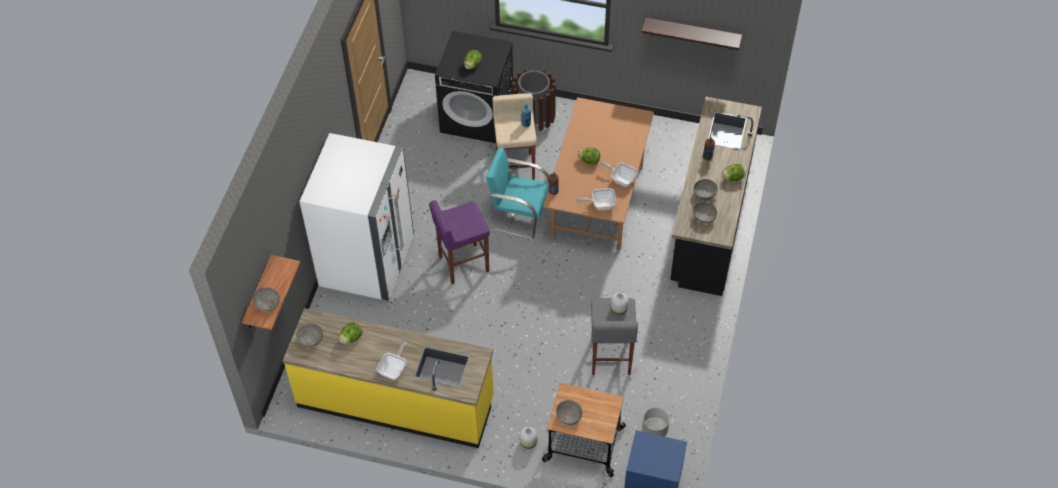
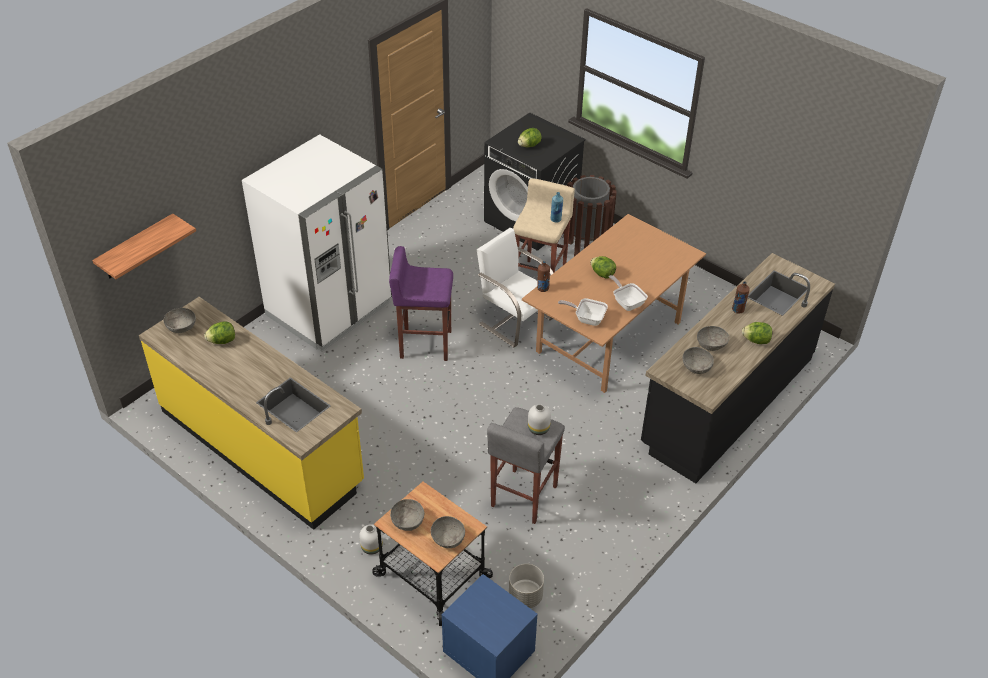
camera: 25 degrees right, 10 degrees down
grey bowl [253,288,280,311] -> grey bowl moved to [431,516,465,548]
frying pan [376,341,407,380] -> none
turquoise chair [486,147,549,239] -> white chair [477,228,553,347]
shelf [641,17,742,50] -> none

